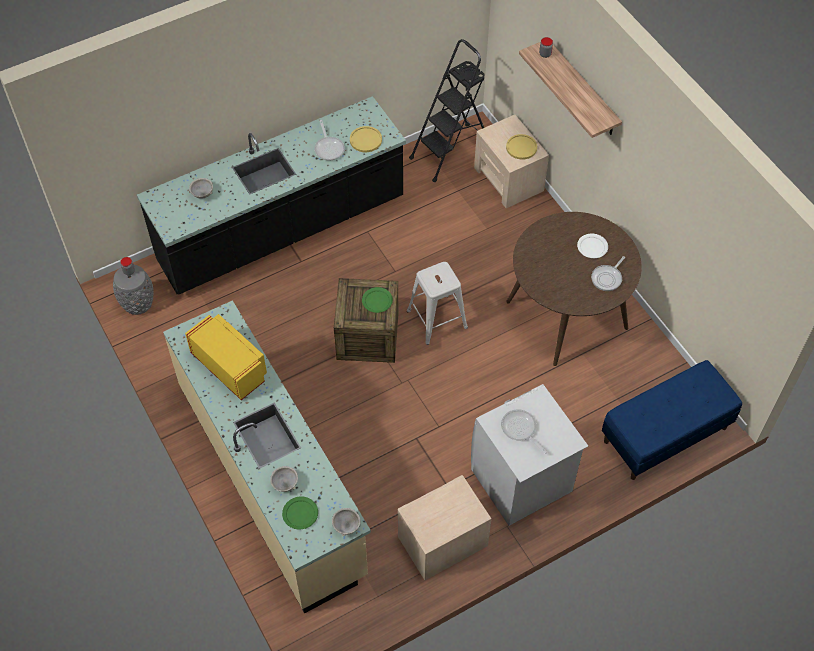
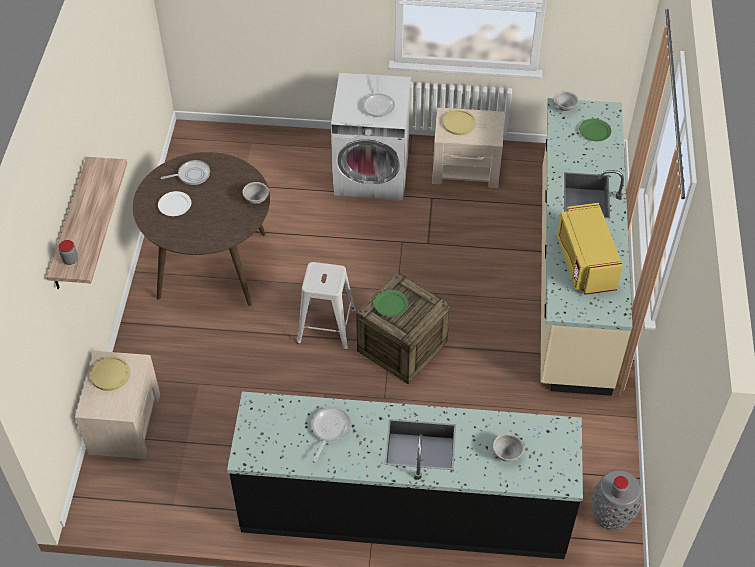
camera: 145 degrees left, 5 degrees down
grey bowl [270,466,298,492] -> grey bowl moved to [242,182,269,204]
yellow plate [350,126,382,152] -> yellow plate moved to [443,110,476,135]
step ladder [409,39,484,182] -> none
blue bench [602,360,742,480] -> none

